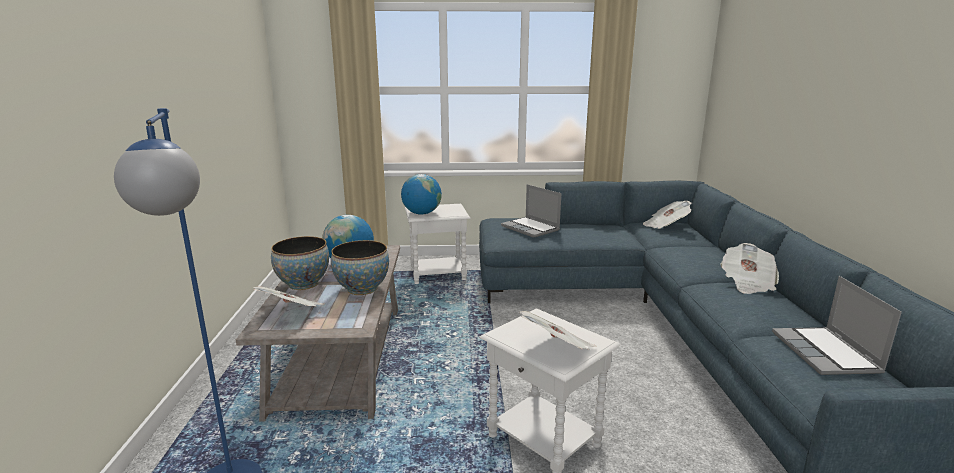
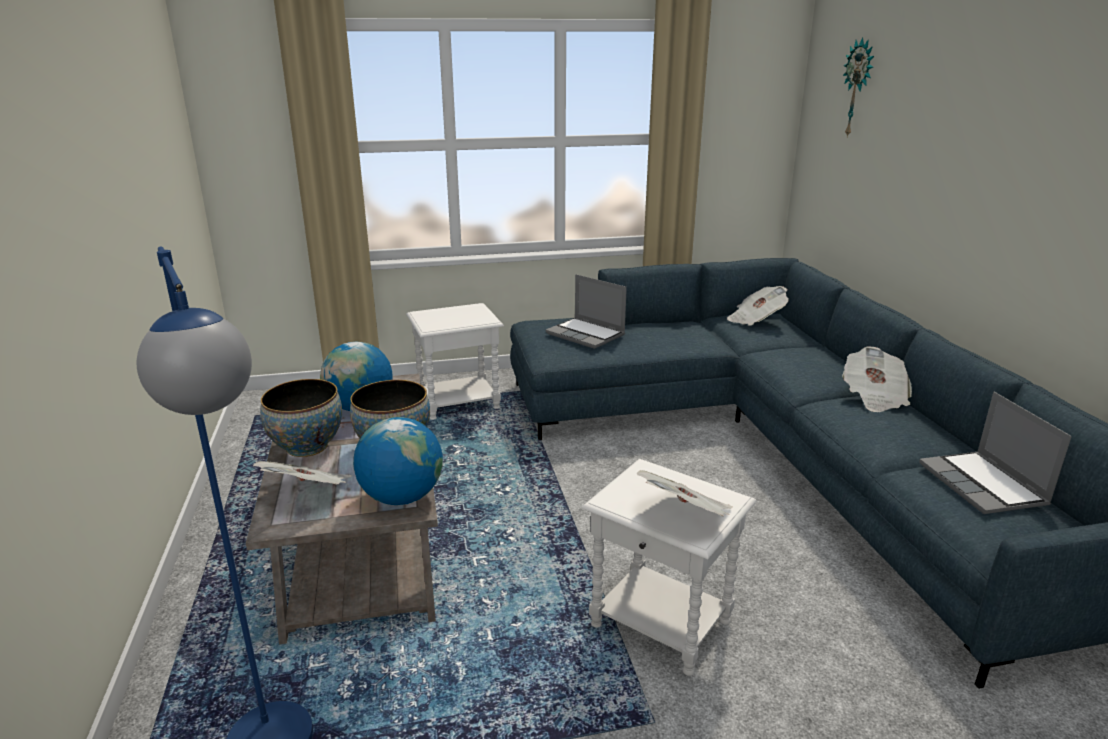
camera: 10 degrees left, 5 degrees up
globe [401,174,442,215] -> globe moved to [353,417,443,505]
none -> wall clock [843,37,874,137]

